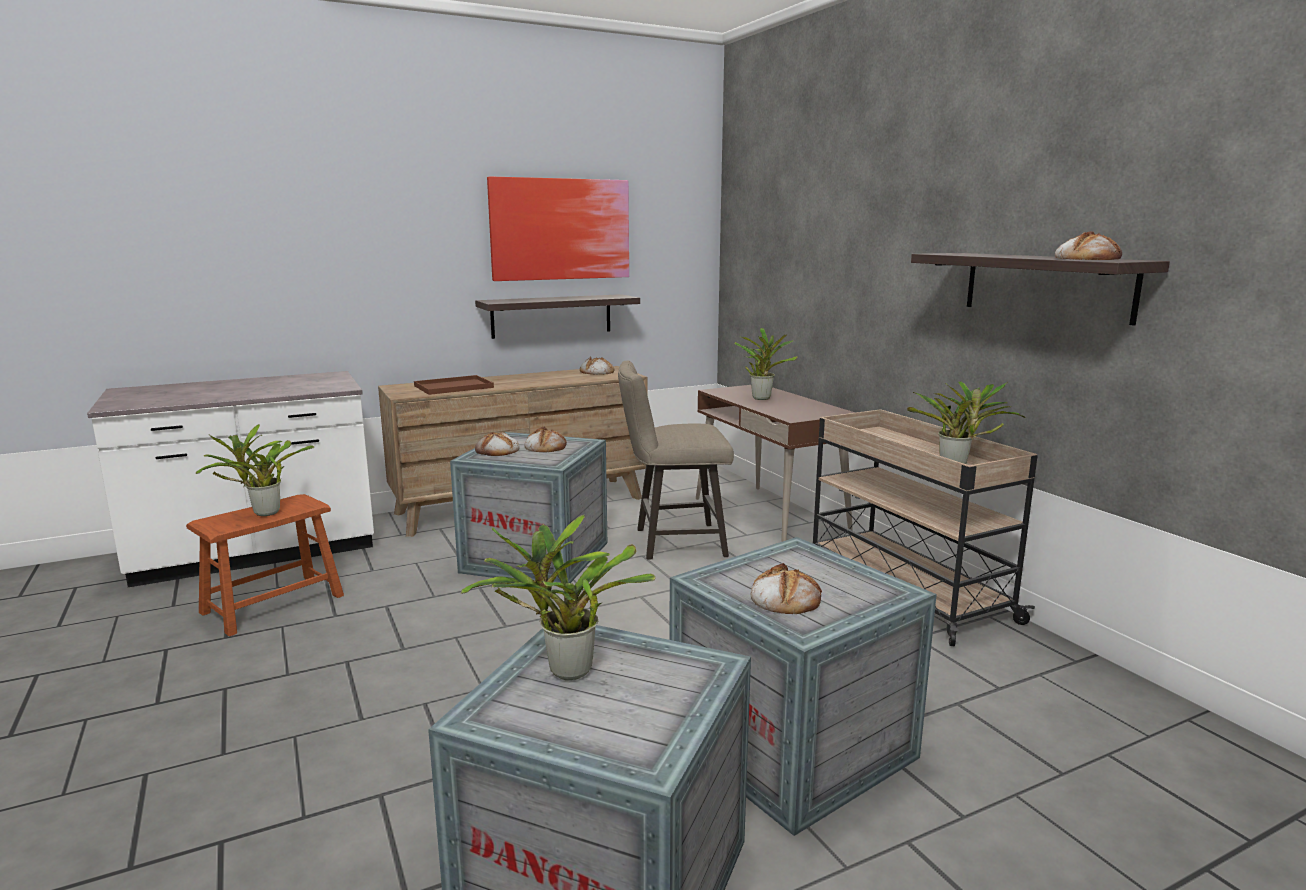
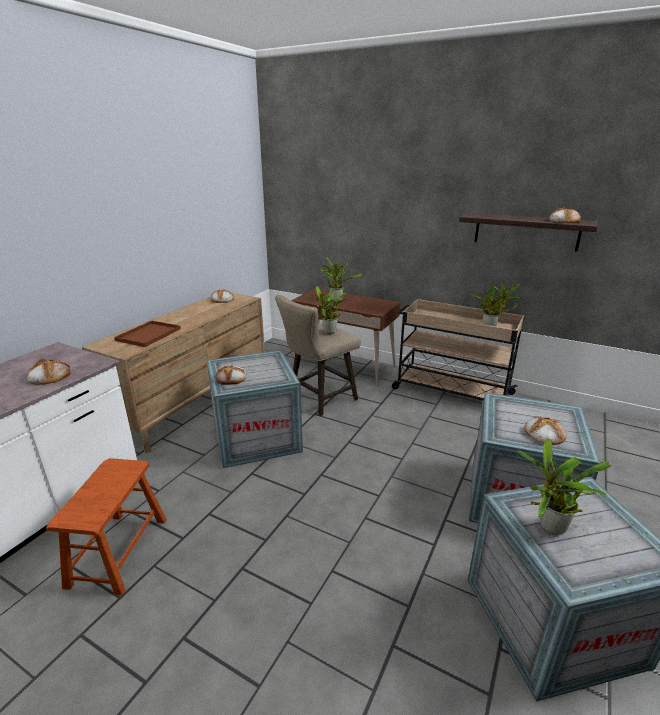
camera: 35 degrees left, 10 degrees up
potted plant [196,424,314,516] -> potted plant moved to [306,286,348,334]
shelf [475,294,640,339] -> none
picture [487,176,629,281] -> none
bread [524,427,567,452] -> bread moved to [27,358,71,385]

